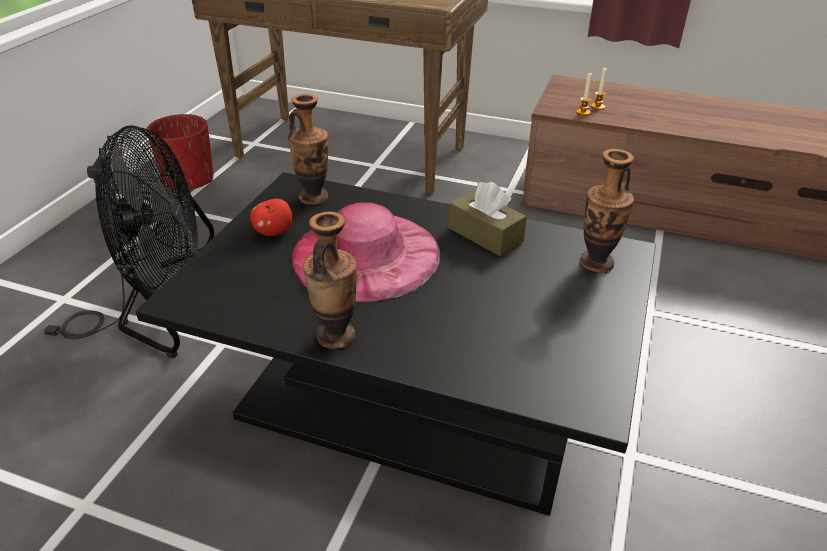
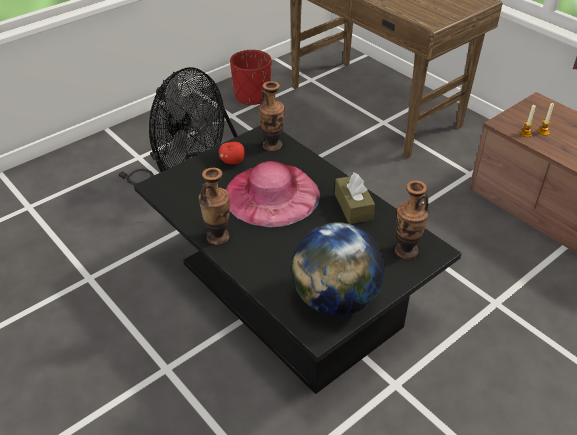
camera: 30 degrees right, 5 degrees up
none -> globe [291,222,385,316]

